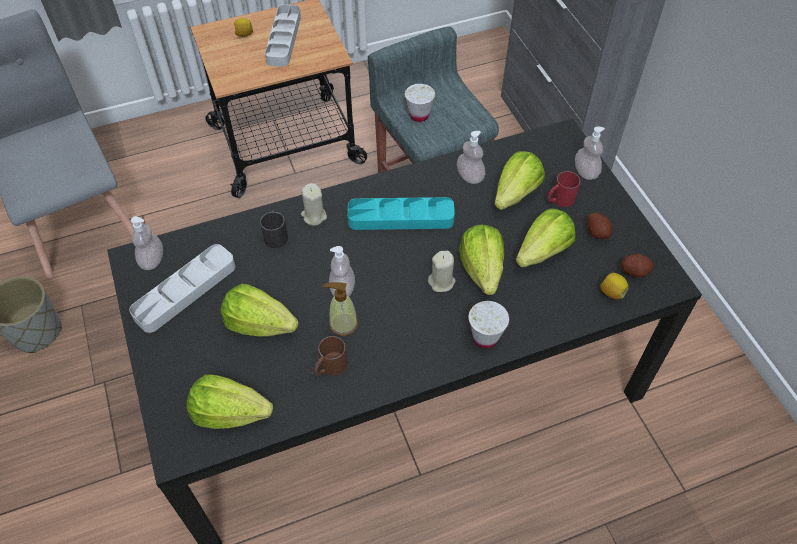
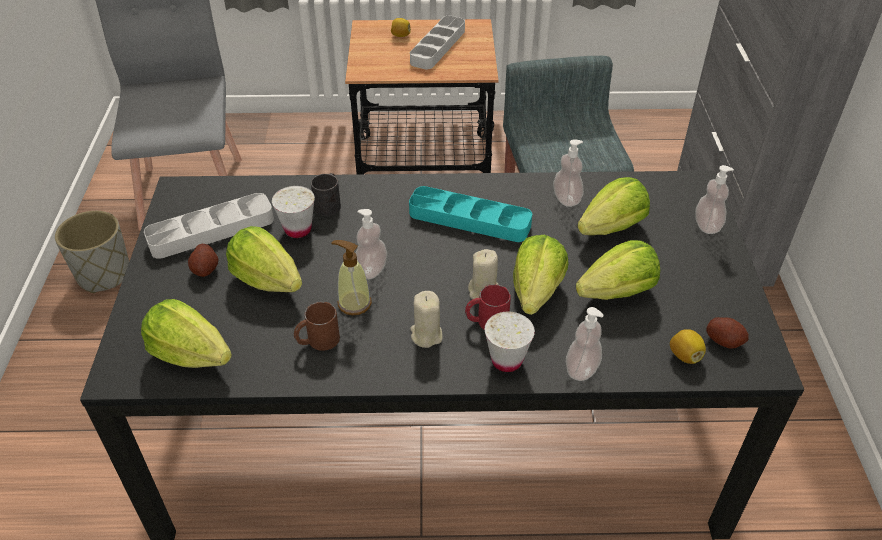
camera: 20 degrees right, 10 degrees down
soap dispenser [131,216,163,270] -> soap dispenser moved to [566,307,604,381]
beige candle [301,183,327,226] -> beige candle moved to [410,291,442,348]
white cup [405,84,435,122] -> white cup moved to [272,186,315,238]
red mug [547,171,580,207] -> red mug moved to [465,284,511,330]
potato [587,212,612,239] -> potato moved to [188,244,218,277]

